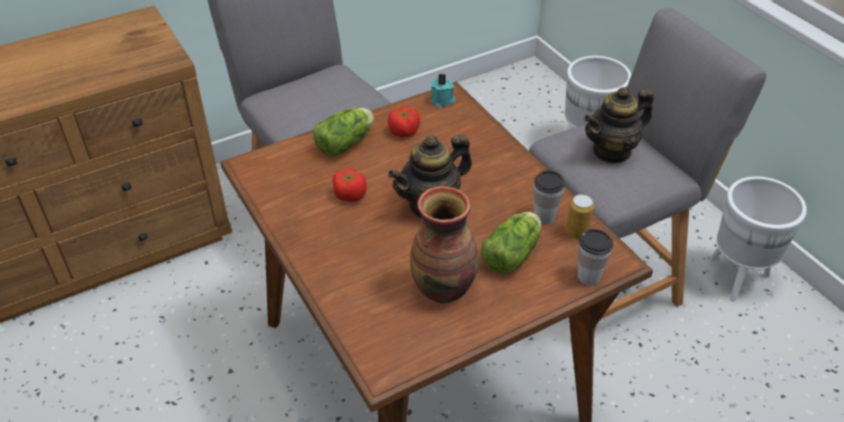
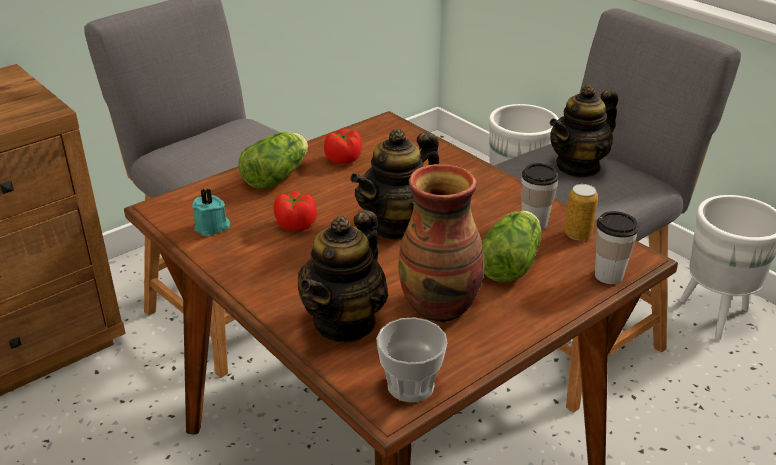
camera: 10 degrees left, 10 degrees down
turquoise candle [430,74,455,108] -> turquoise candle moved to [192,188,230,237]
none -> teapot [298,210,388,343]
none -> cup [376,317,447,402]

